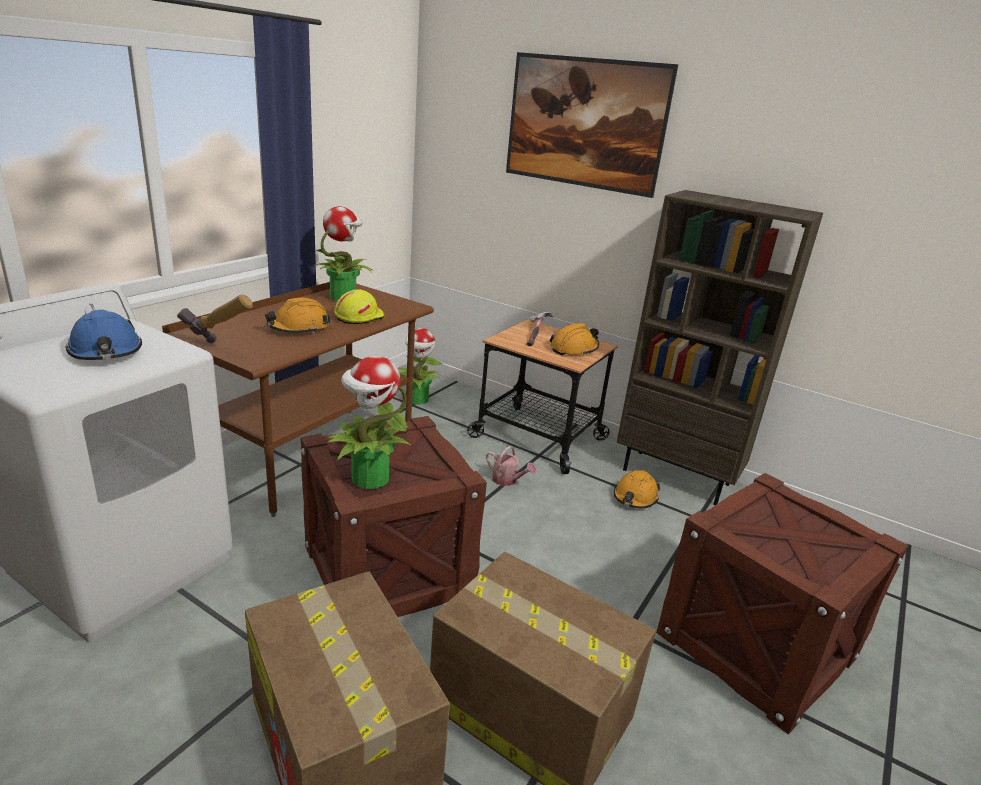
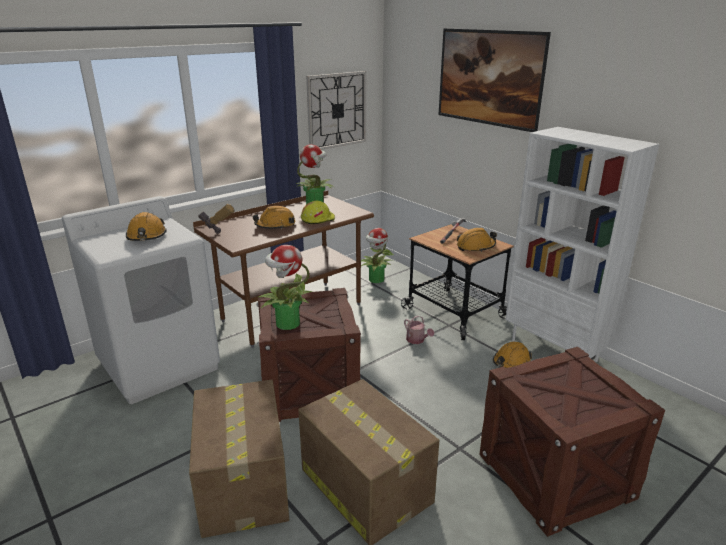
camera: 20 degrees right, 0 degrees up
blue hard hat [65,310,142,360] -> orange hard hat [126,212,167,241]
brown bookcase [617,190,823,505] -> white bookcase [506,127,659,362]
none -> wall clock [306,71,366,150]

